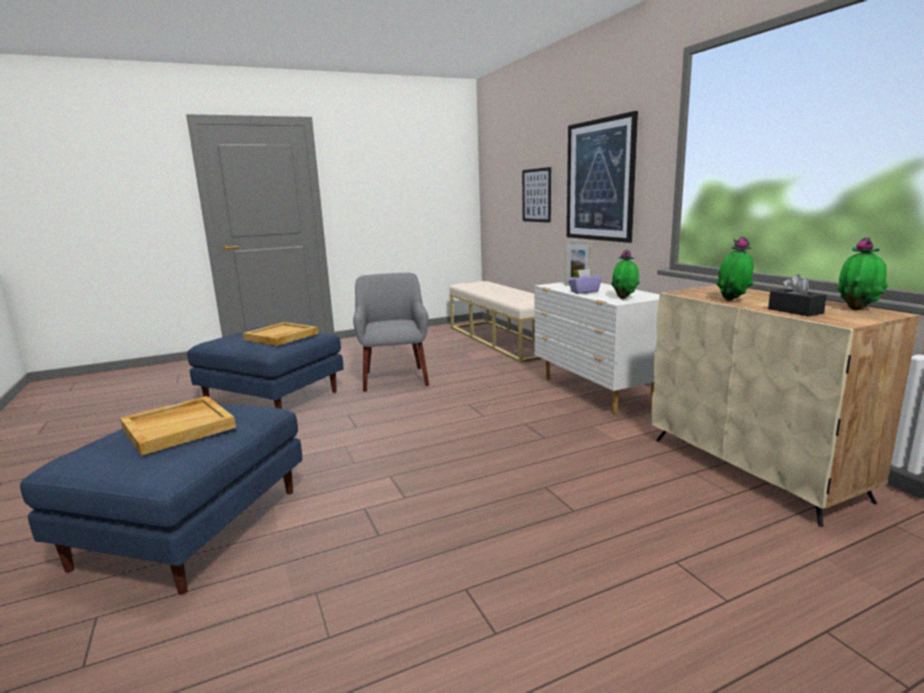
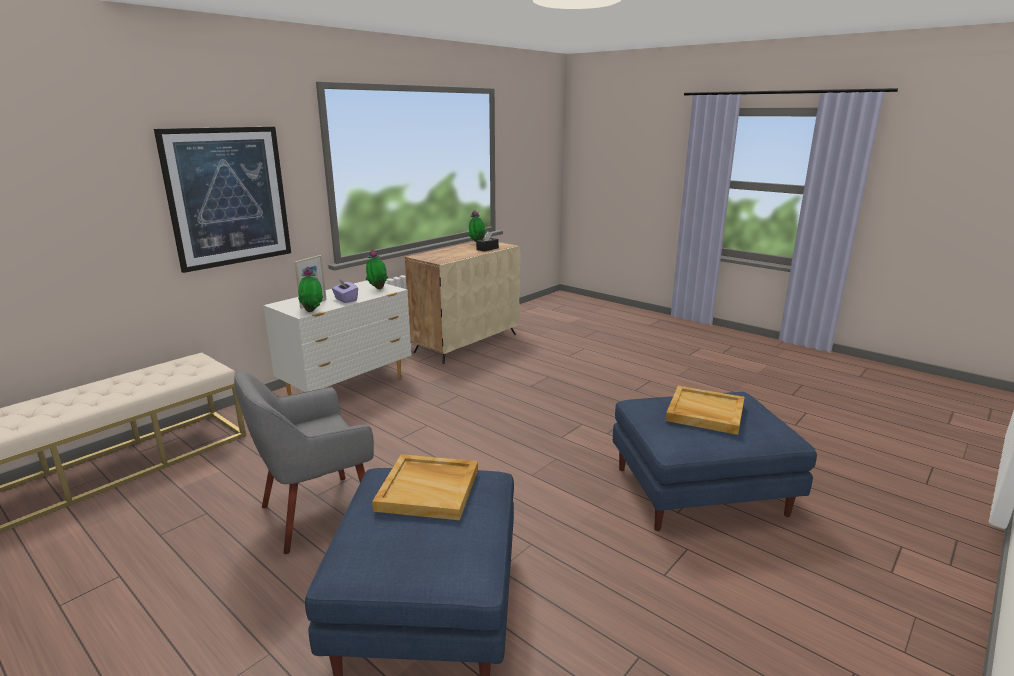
camera: 115 degrees left, 5 degrees up
picture [522,167,551,223] -> none
potted plant [716,236,754,301] -> potted plant moved to [298,267,323,312]

